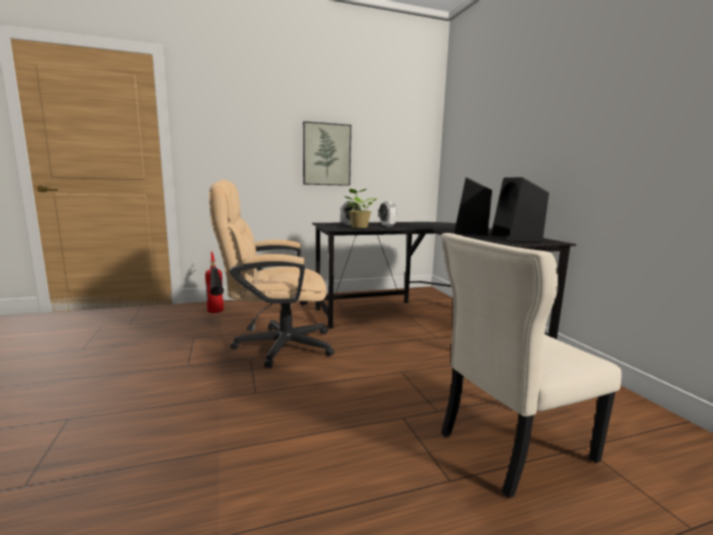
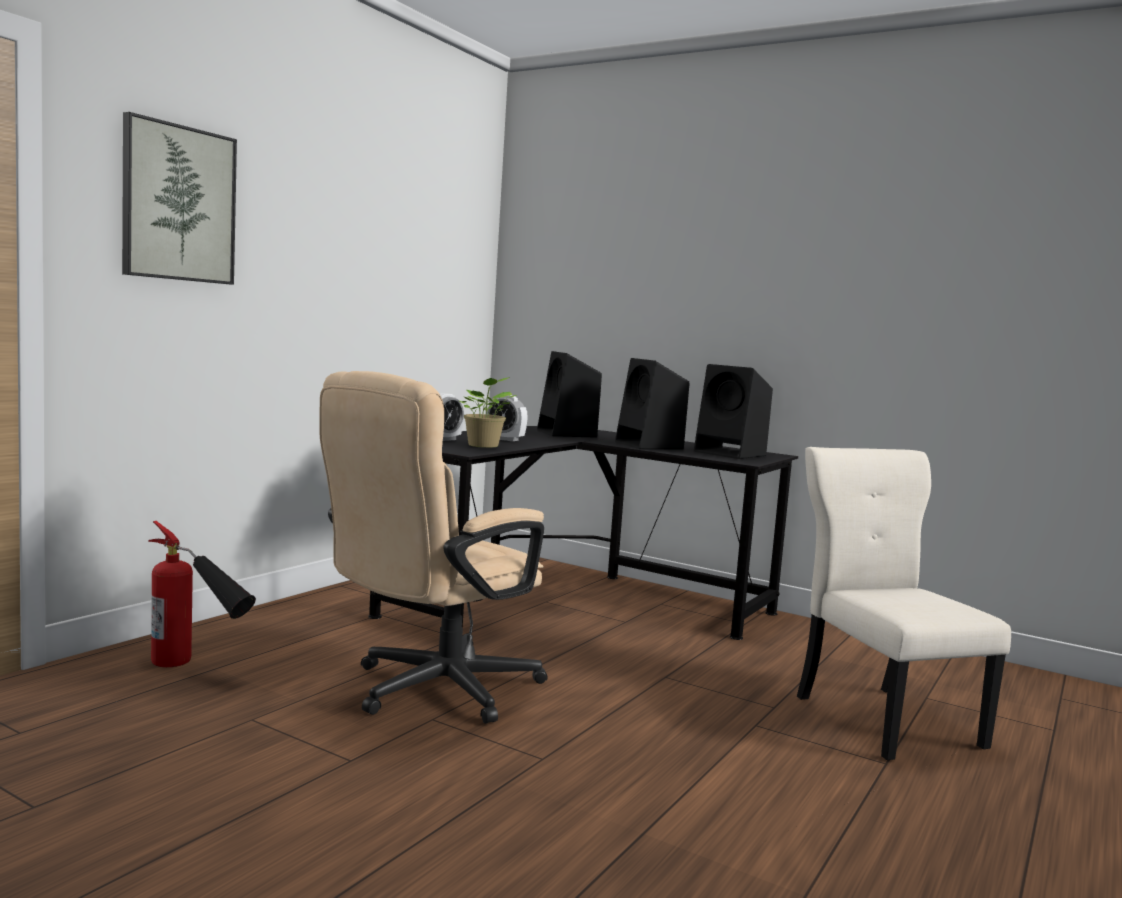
camera: 40 degrees left, 5 degrees down
picture [303,121,351,186] -> picture moved to [122,112,237,285]
beige chair [441,233,622,499] -> beige chair turned 135 degrees clockwise [797,447,1011,760]
none -> black speaker [537,351,602,438]

